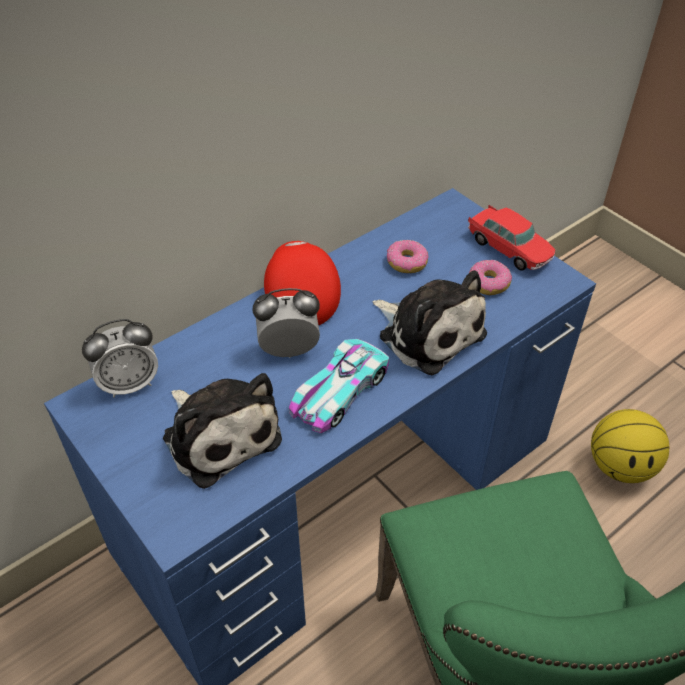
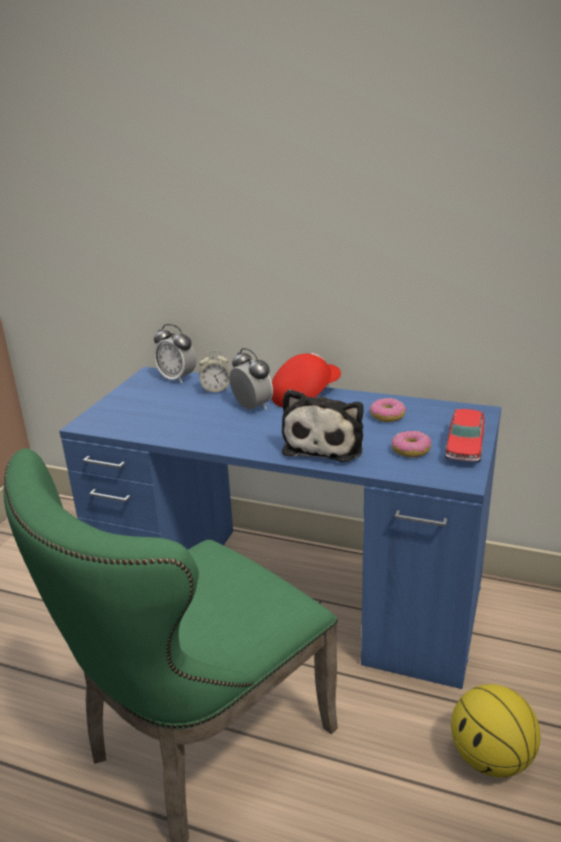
camera: 60 degrees right, 20 degrees down
plush toy [163,373,282,489] -> none
toy car [289,339,389,433] -> none
none -> alarm clock [199,350,230,393]

